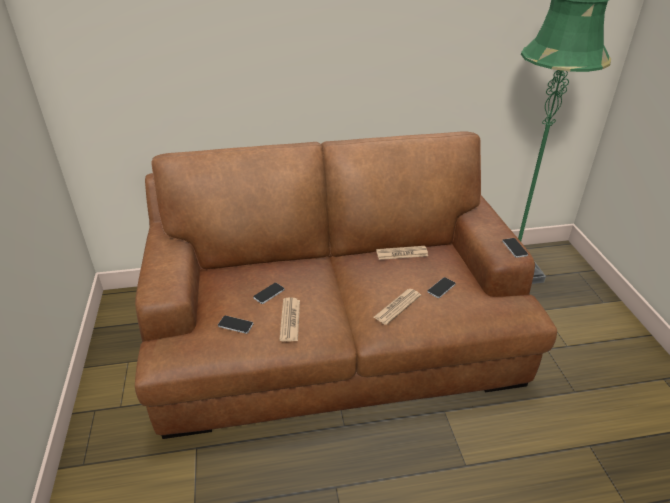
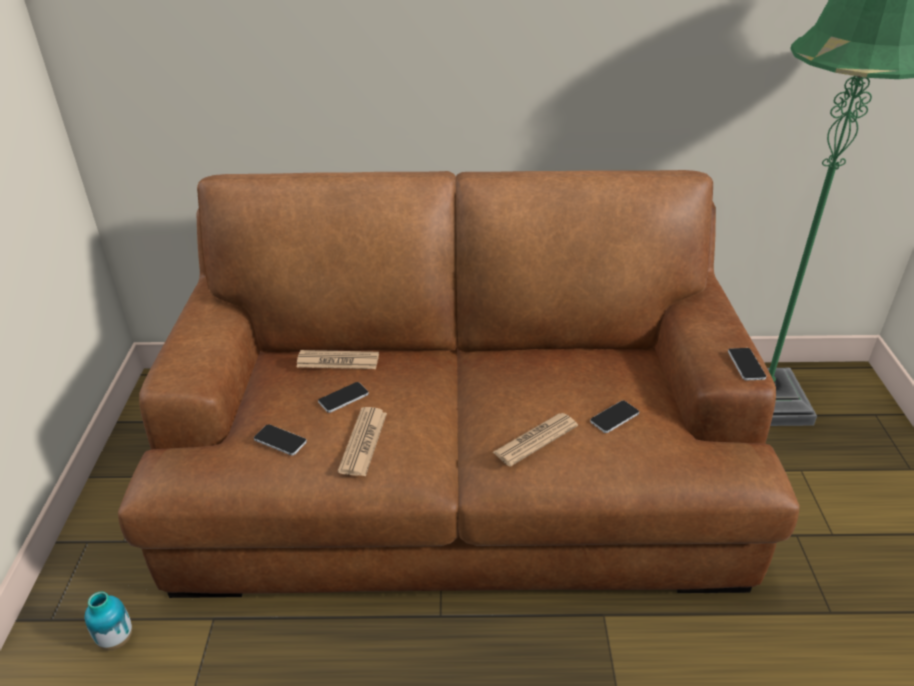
camera: 10 degrees right, 0 degrees up
newspaper [376,246,428,260] -> newspaper moved to [296,350,379,369]
none -> vase [85,591,132,650]

